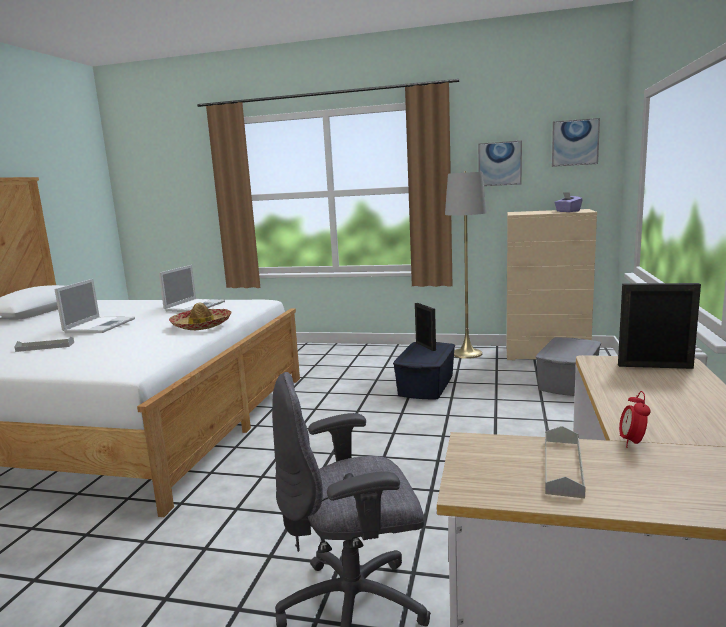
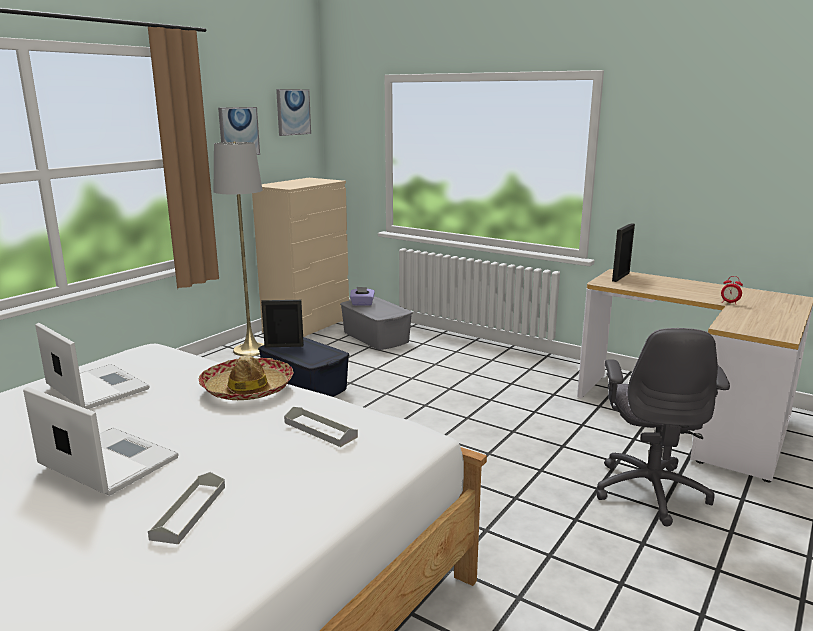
camera: 70 degrees left, 5 degrees up
grey tray [545,426,586,498] -> grey tray moved to [284,407,358,447]
purple tissue box [554,192,583,212] -> purple tissue box moved to [350,287,375,306]

